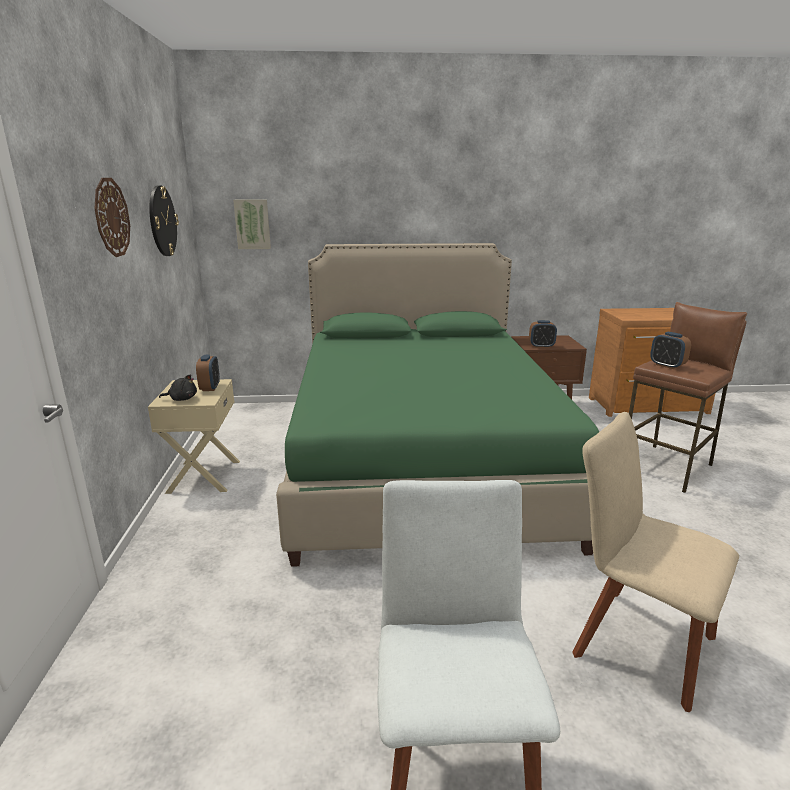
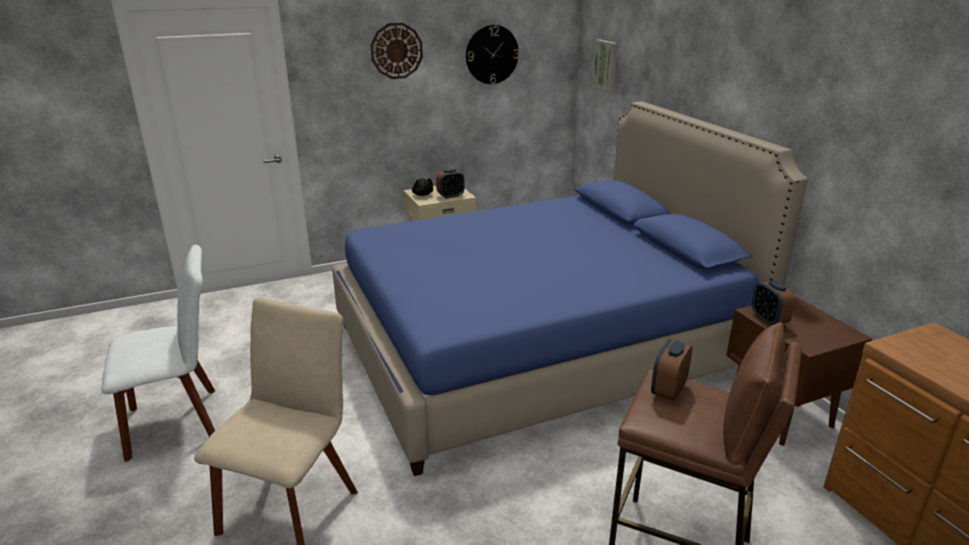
camera: 70 degrees right, 5 degrees up
green bed [276,243,599,567] -> blue bed [332,102,808,476]

